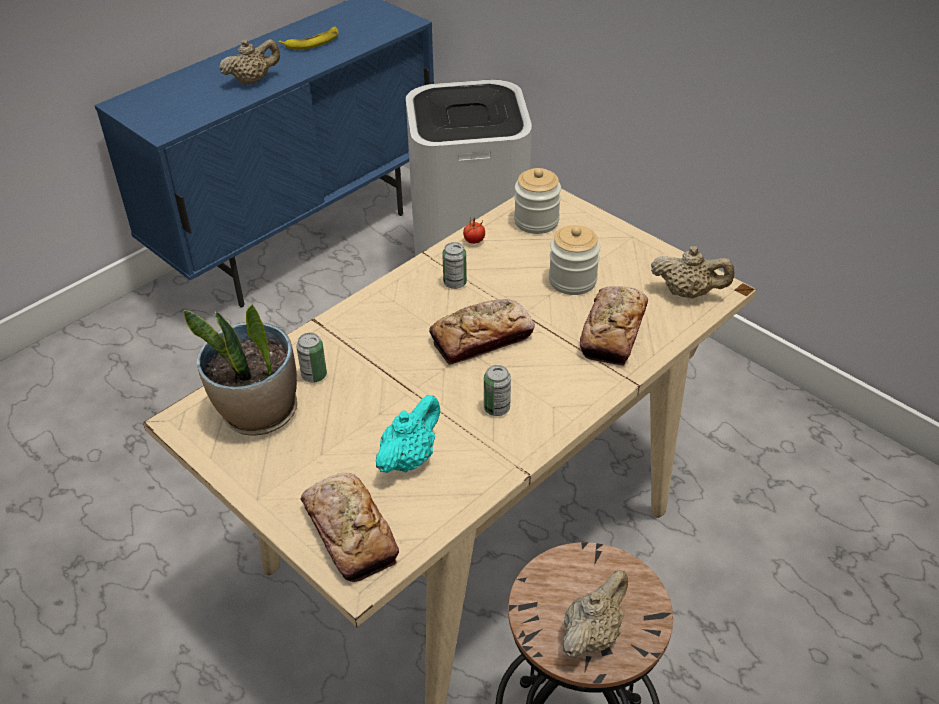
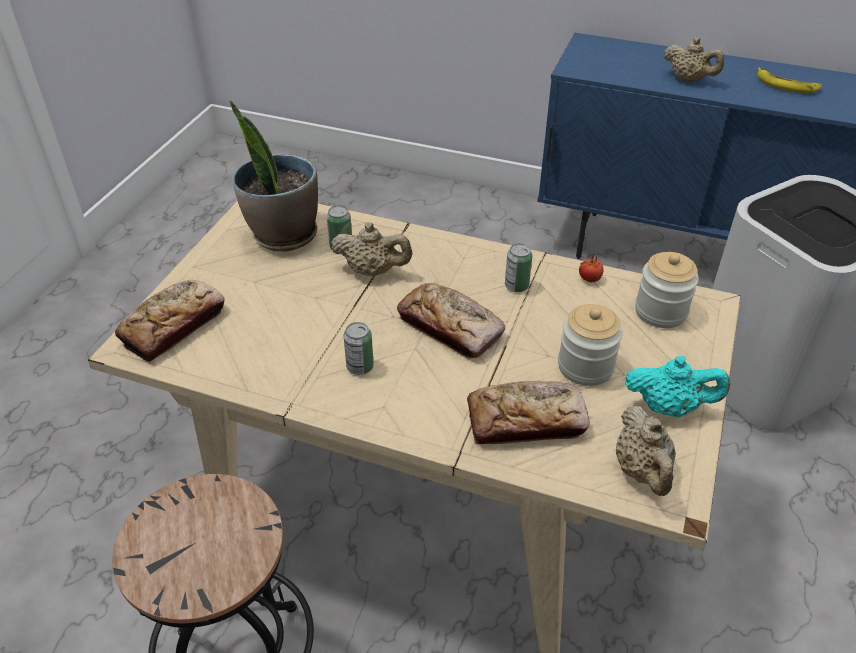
camera: 65 degrees right, 0 degrees up
turquoise teapot [376,395,440,473] -> turquoise teapot moved to [625,356,730,417]
beige teapot [563,570,628,658] -> beige teapot moved to [331,223,412,276]

